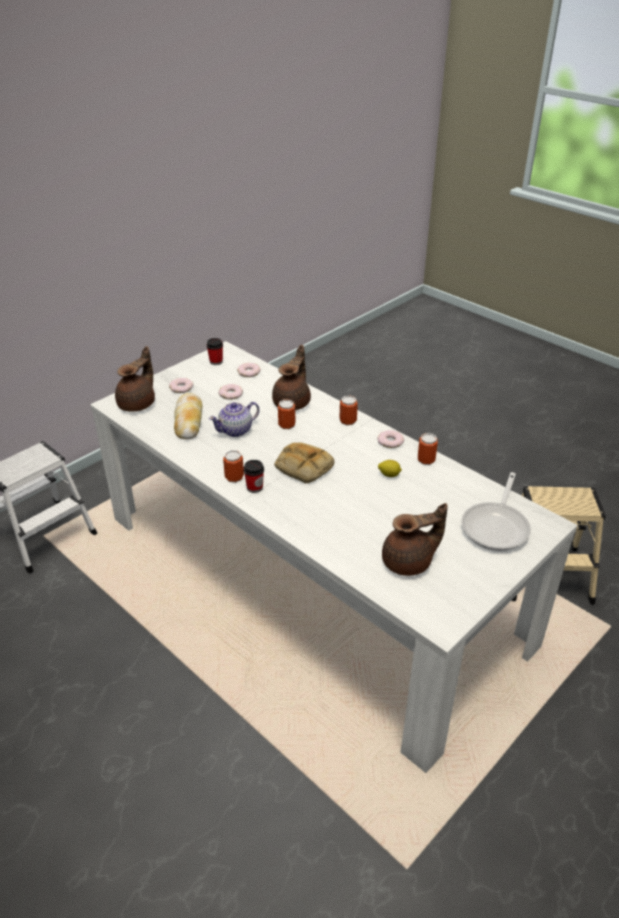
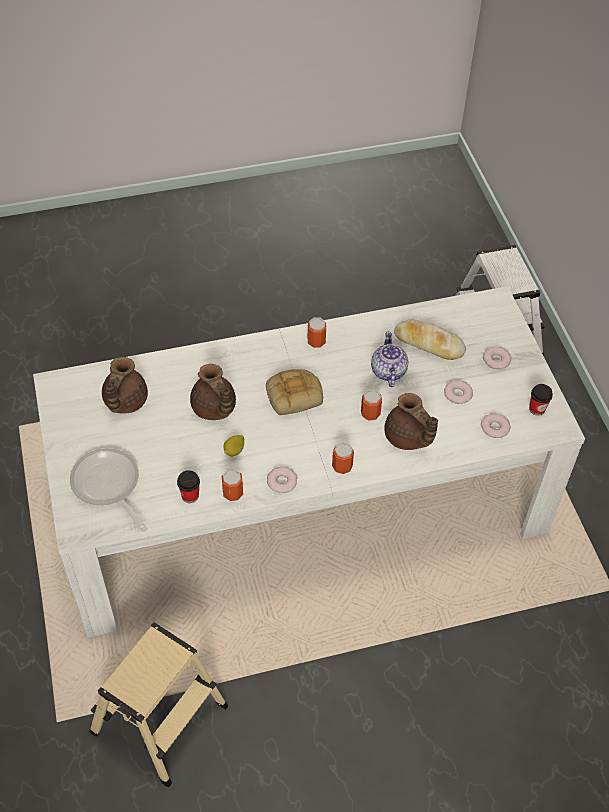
camera: 120 degrees right, 15 degrees up
brown teapot [115,346,155,412] -> brown teapot moved to [190,364,236,420]
cup [243,460,264,493] -> cup moved to [177,470,200,503]

